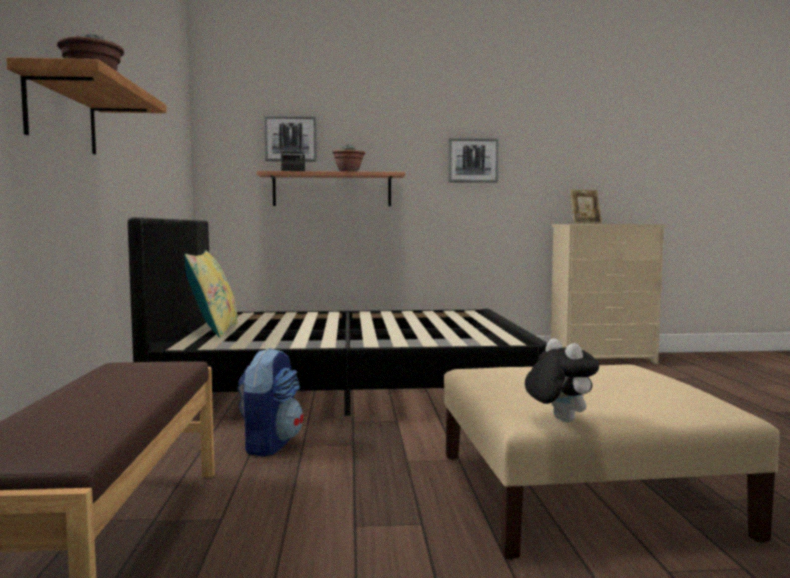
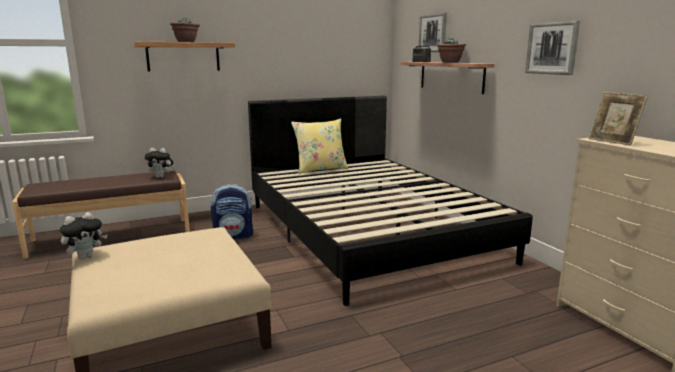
camera: 70 degrees right, 10 degrees up
none -> plush toy [144,148,174,178]

